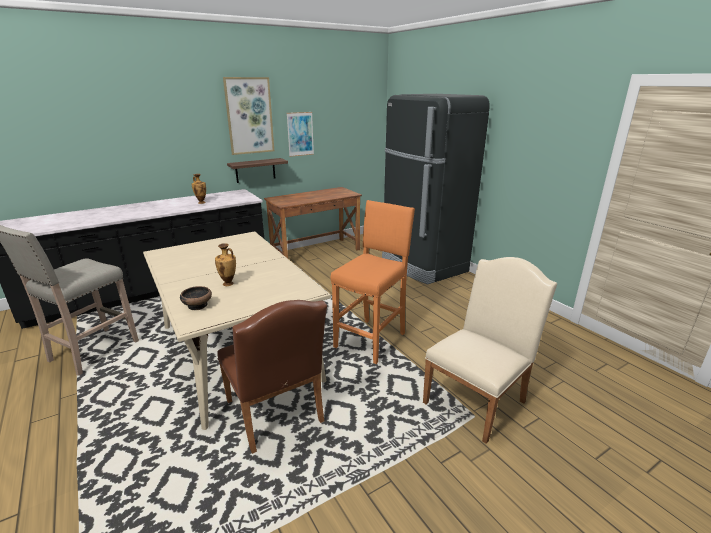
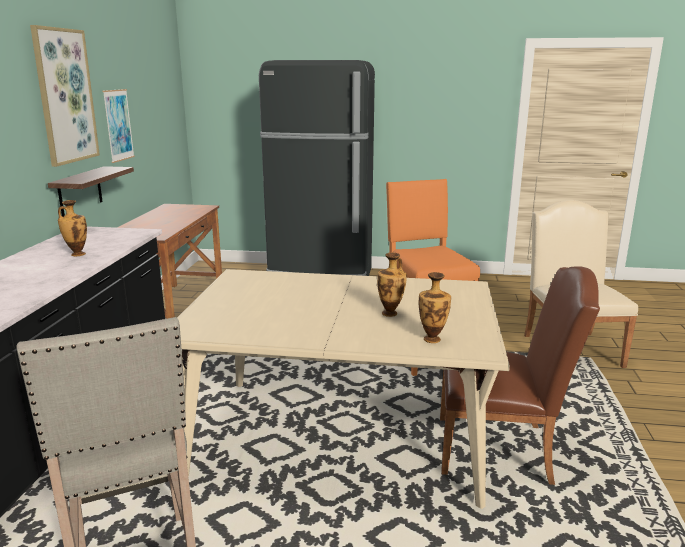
camera: 50 degrees left, 5 degrees down
bowl [180,286,212,310] -> vase [419,272,451,343]

